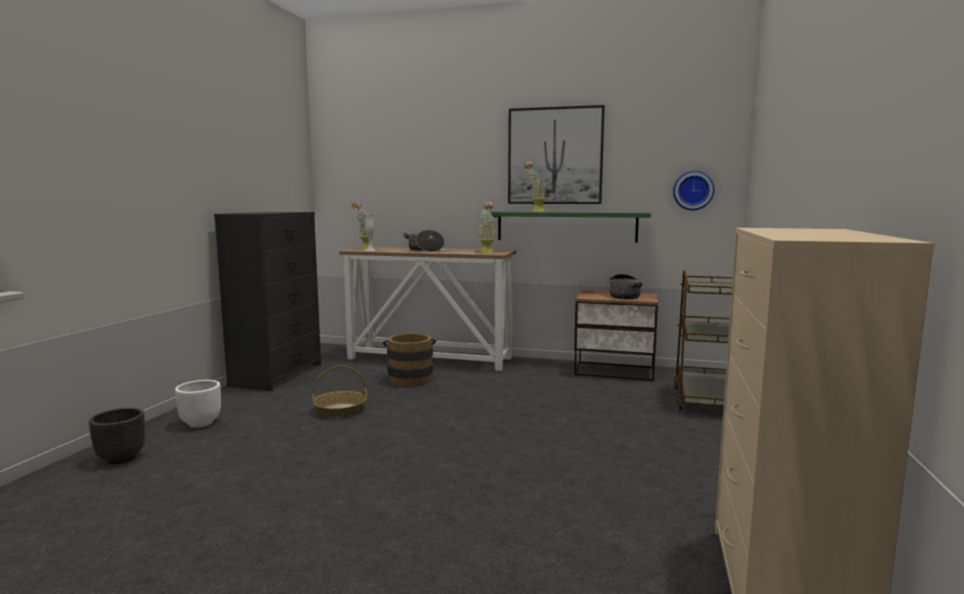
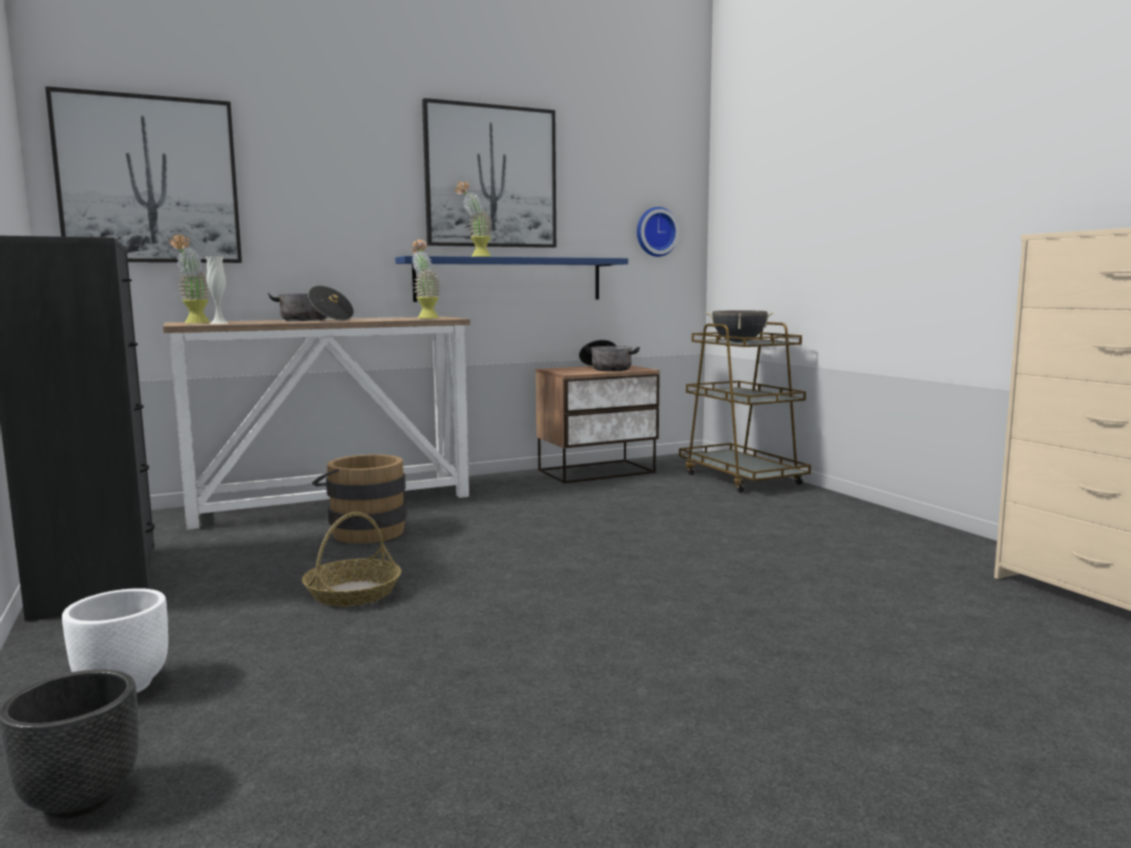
camera: 40 degrees left, 0 degrees up
green shelf [490,211,651,243] -> blue shelf [395,256,628,302]
none -> picture [45,86,242,263]
none -> black cooking pot [705,310,775,342]

